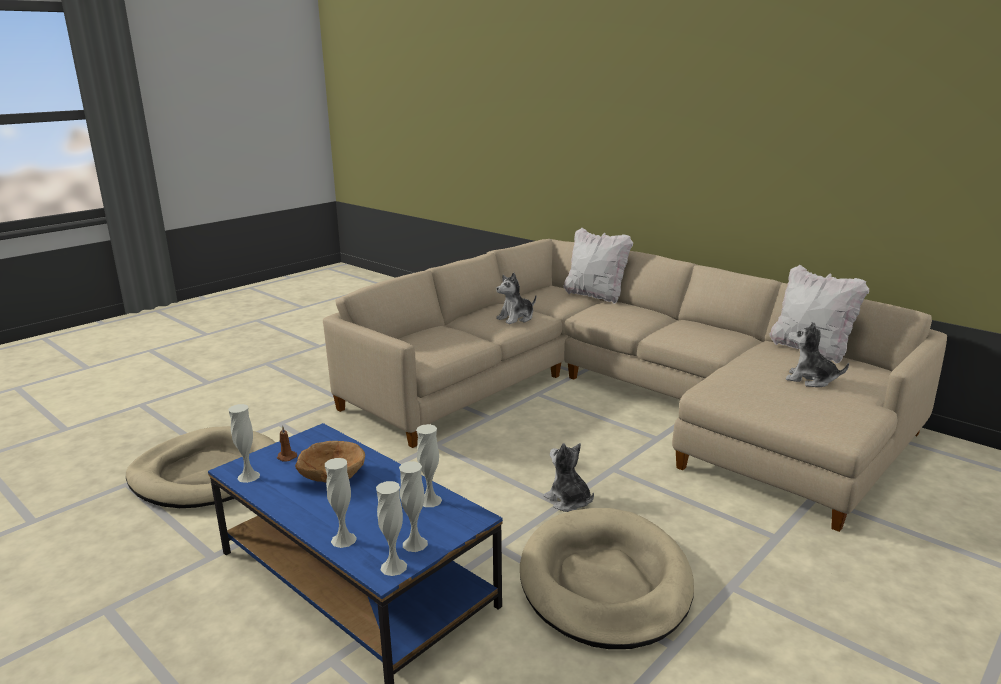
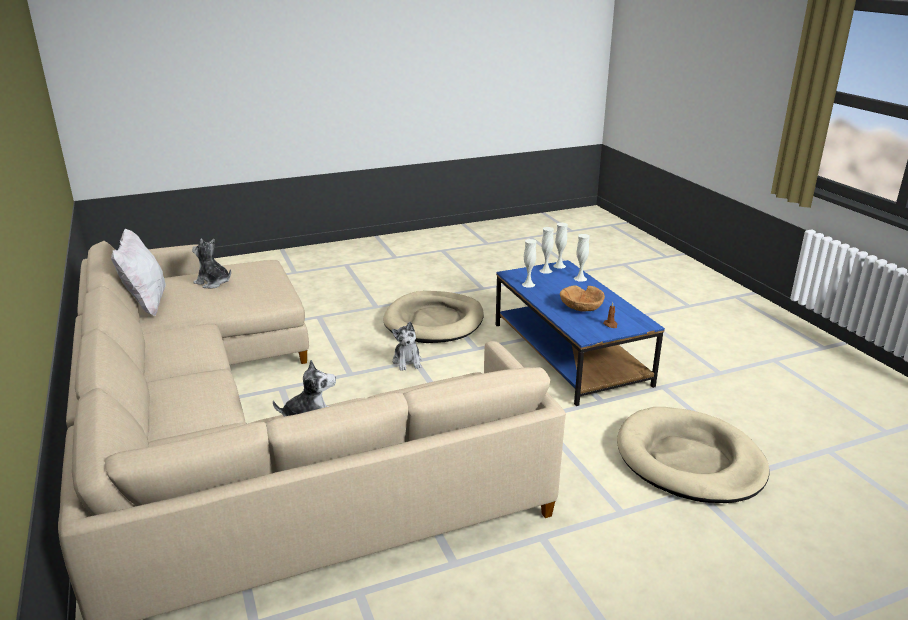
camera: 155 degrees left, 5 degrees up
white vase [228,404,260,483] -> none
white pillow [564,227,633,304] -> none
plush toy [786,322,849,387] -> plush toy turned 150 degrees clockwise [192,238,231,289]

